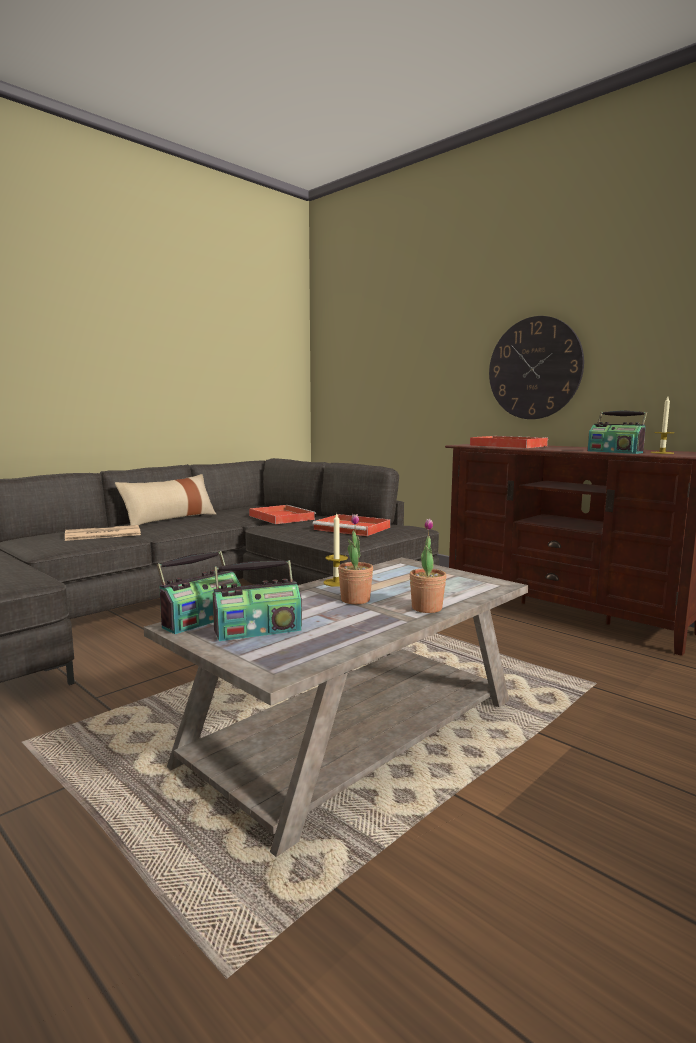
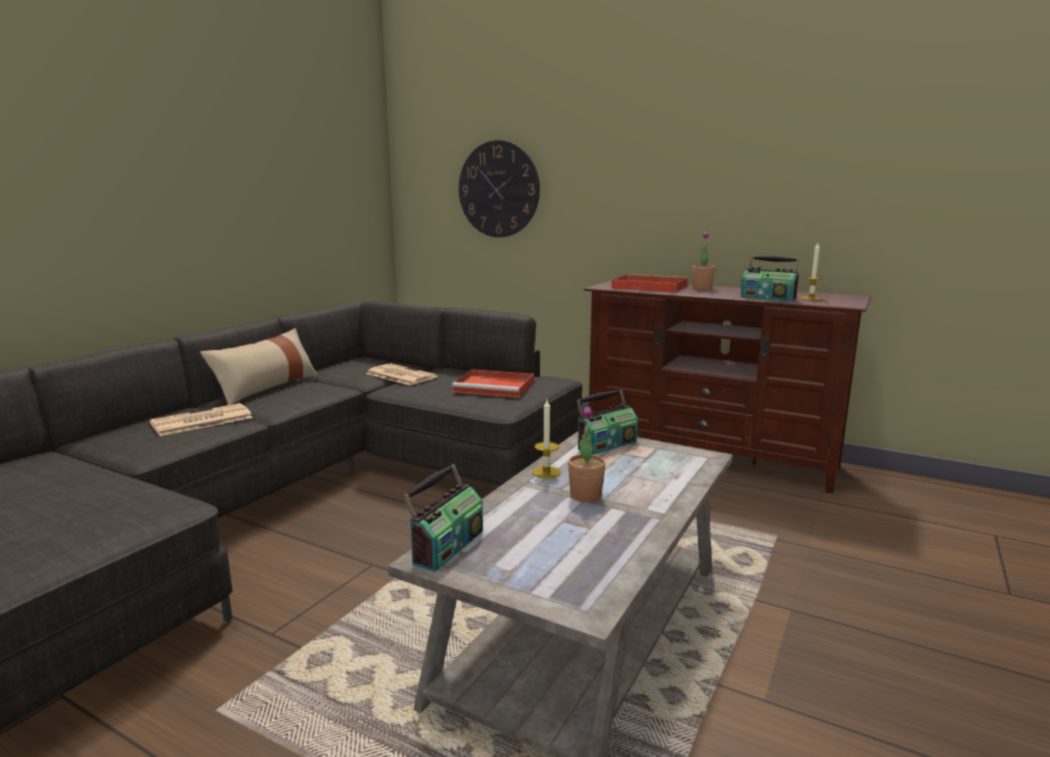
camera: 15 degrees left, 5 degrees up
radio [213,560,302,641] -> radio moved to [577,390,638,455]
red tray [249,505,316,524] -> newspaper [366,363,438,386]
potted plant [410,519,447,613] -> potted plant moved to [692,232,715,290]
wall clock [489,316,584,419] -> wall clock moved to [459,140,540,237]

